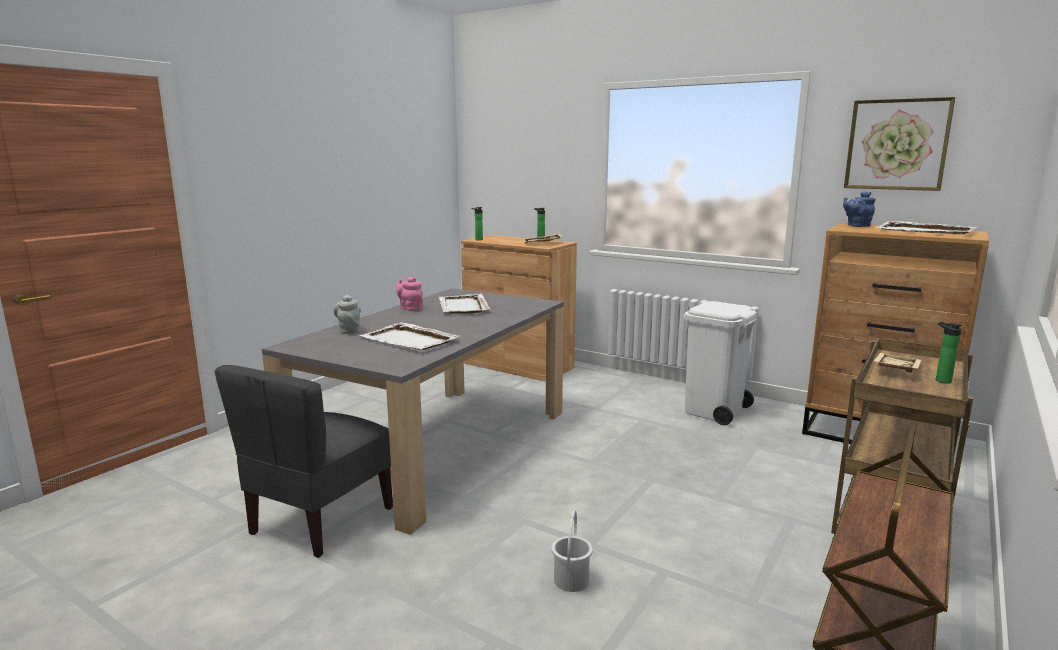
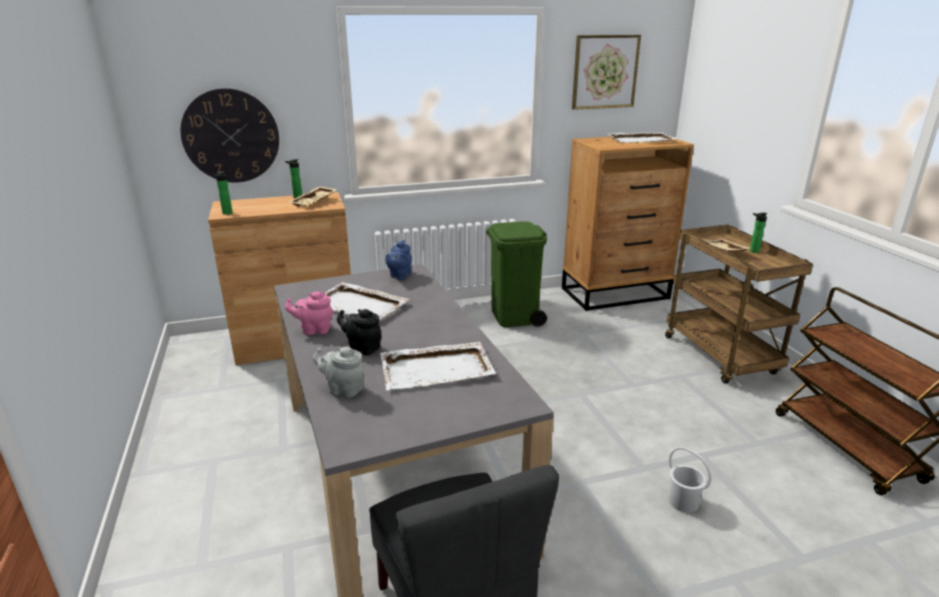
camera: 50 degrees left, 10 degrees up
white trash can [683,301,757,425] -> green trash can [487,221,547,327]
blue teapot [843,192,876,227] -> blue teapot moved to [385,240,412,280]
none -> wall clock [181,88,279,183]
none -> black teapot [337,309,381,355]

